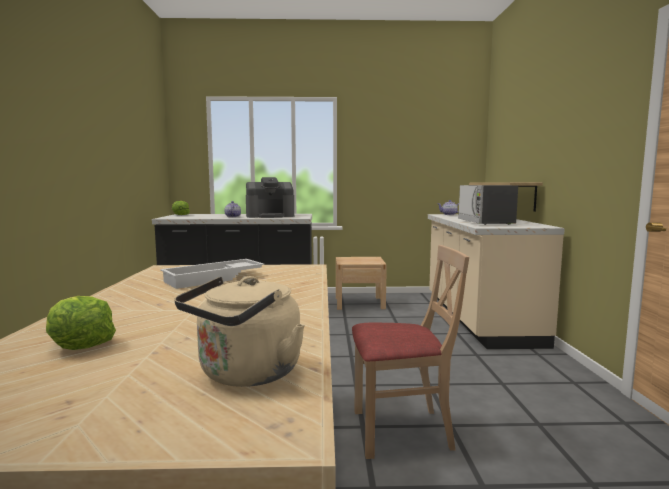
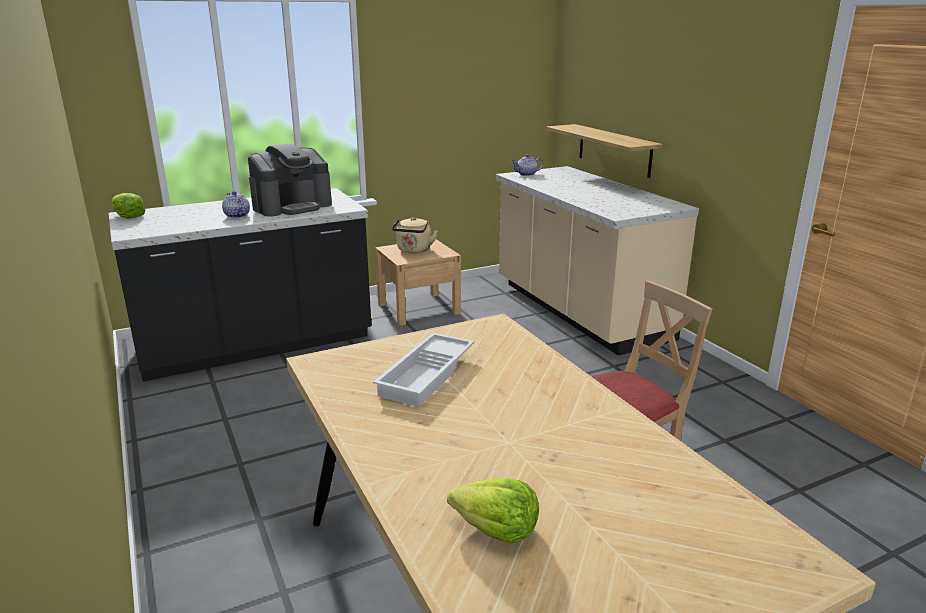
camera: 25 degrees left, 15 degrees up
beige kettle [174,276,305,387] -> beige kettle moved to [392,217,438,253]
microwave [458,185,518,225] -> none

